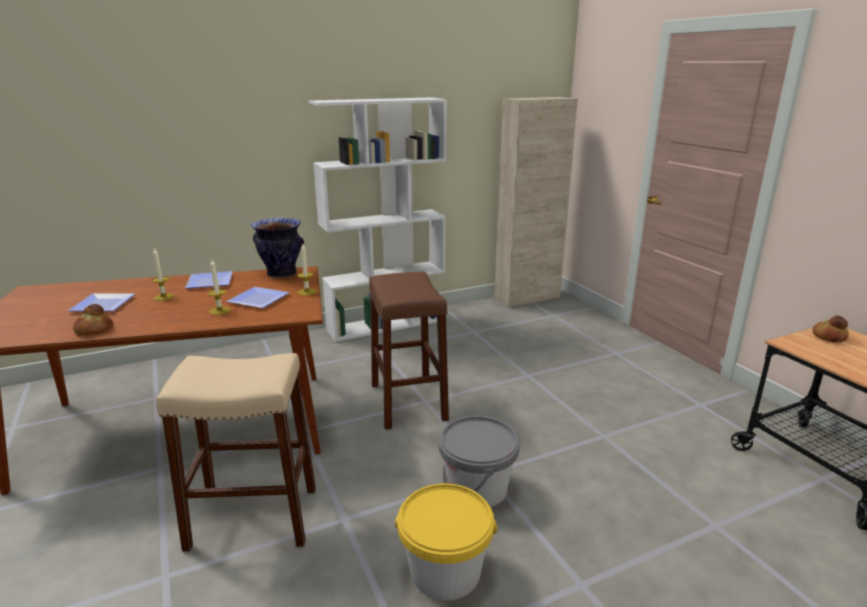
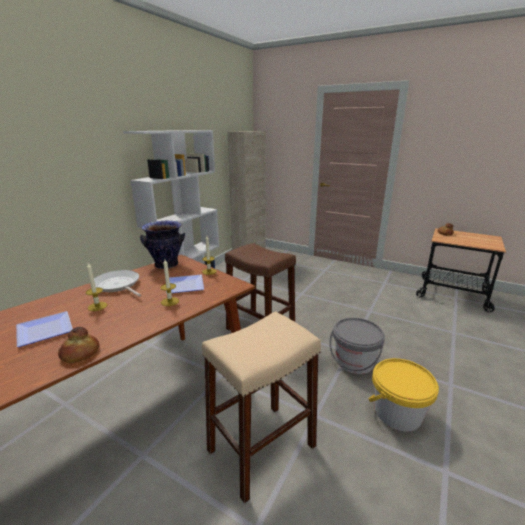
camera: 35 degrees left, 0 degrees up
plate [185,271,233,289] -> frying pan [94,270,142,297]

